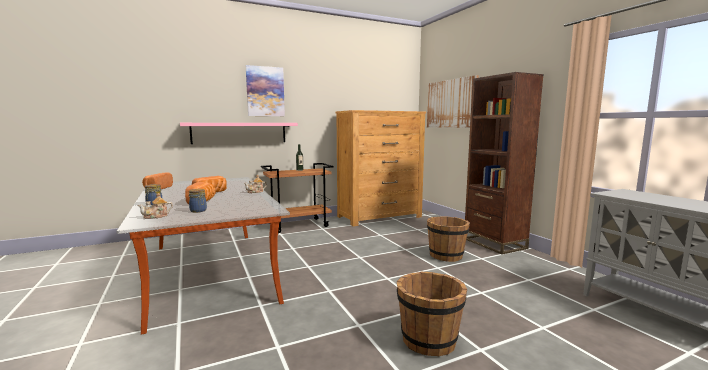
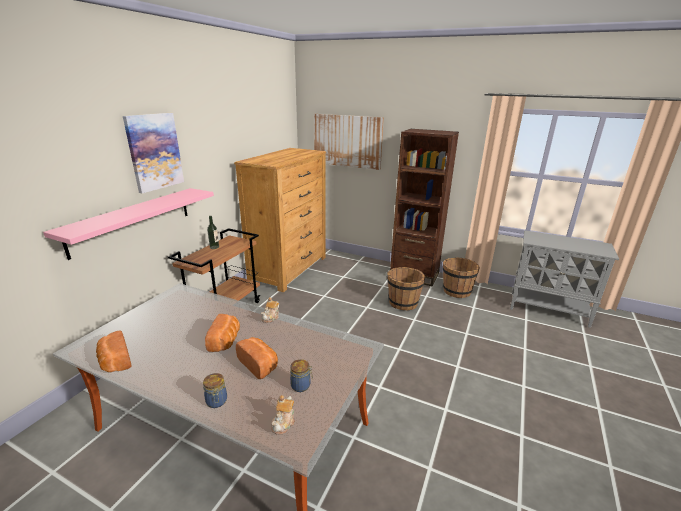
camera: 40 degrees left, 15 degrees up
brown bucket [397,272,467,356] -> brown bucket moved to [443,257,480,298]

